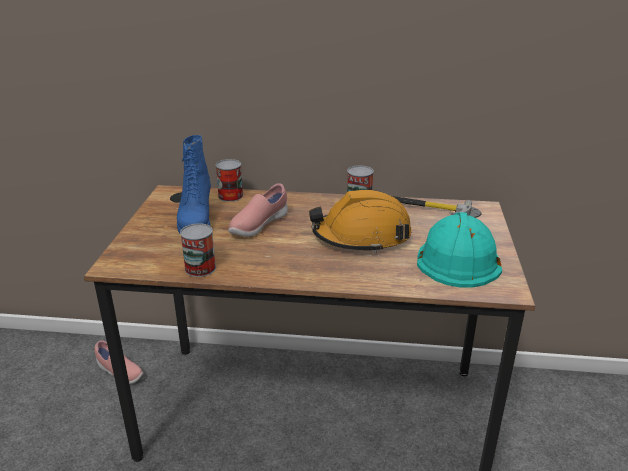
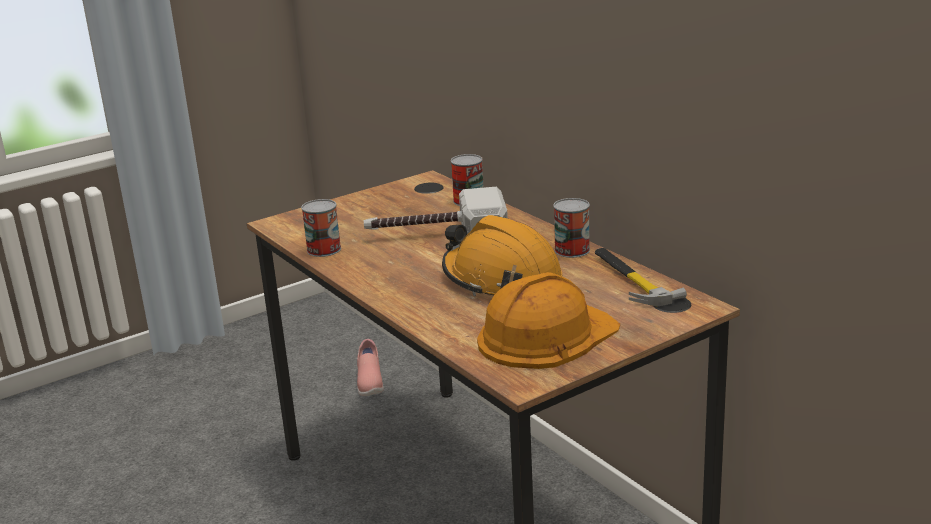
camera: 50 degrees right, 5 degrees down
blue boot [177,135,211,234] -> none
pink shoe [228,183,288,237] -> hammer [364,187,508,234]
turquoise hard hat [417,212,502,288] -> orange hard hat [477,272,620,369]

